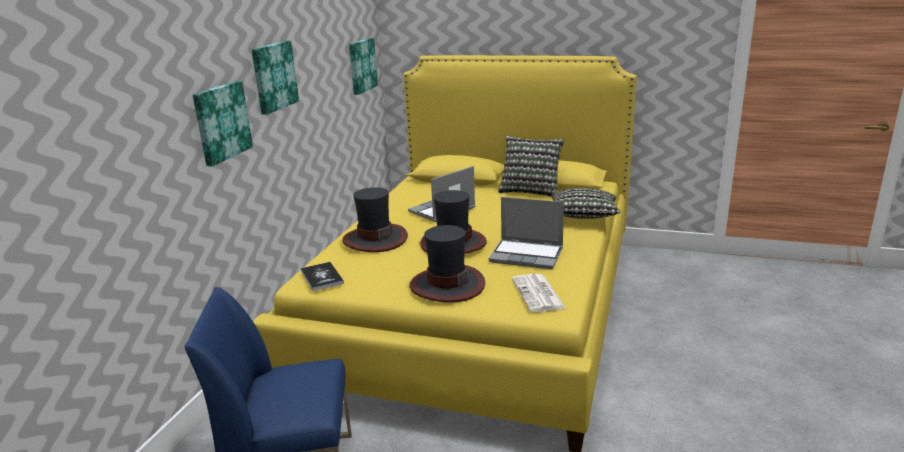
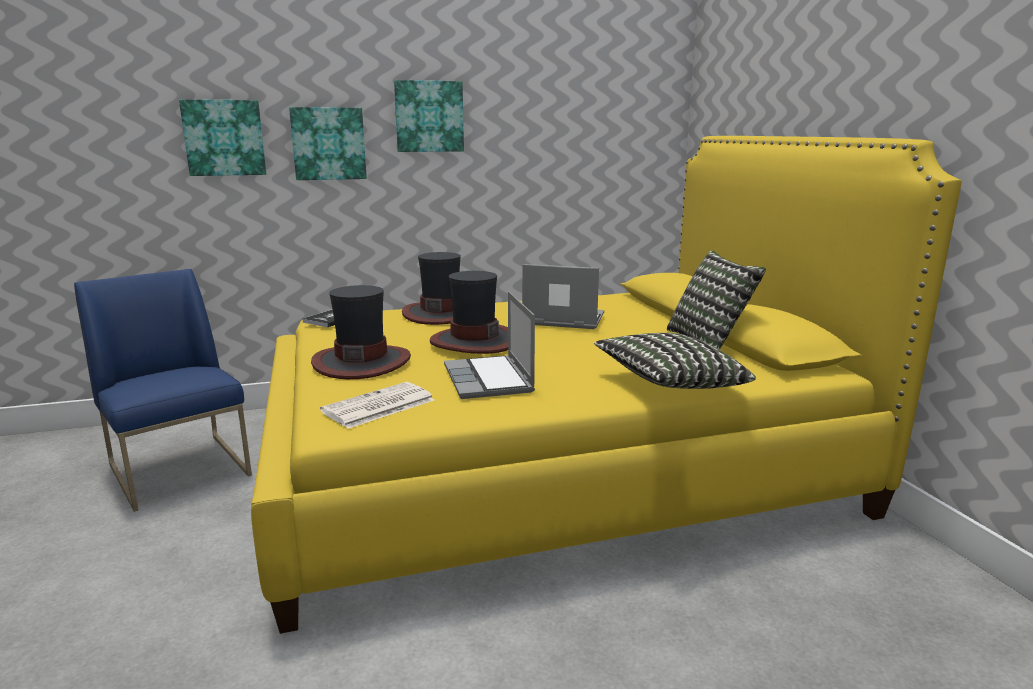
camera: 55 degrees right, 5 degrees down
picture [349,38,378,95] -> picture moved to [179,99,267,176]

